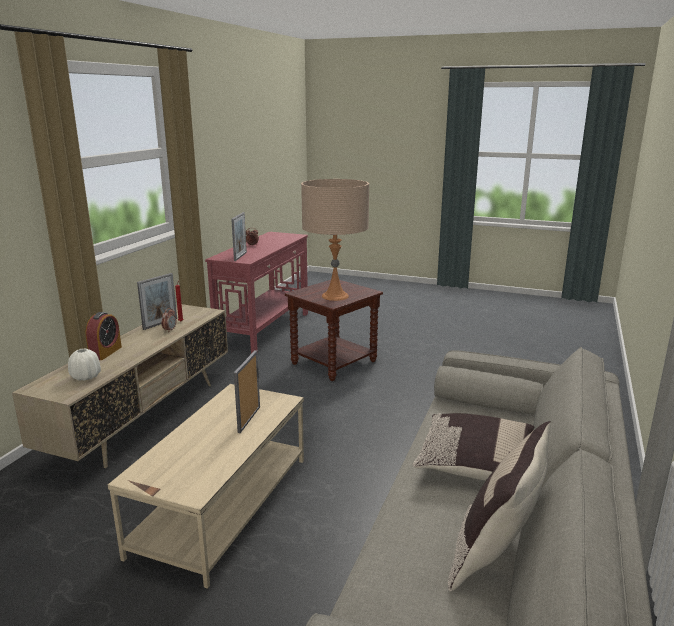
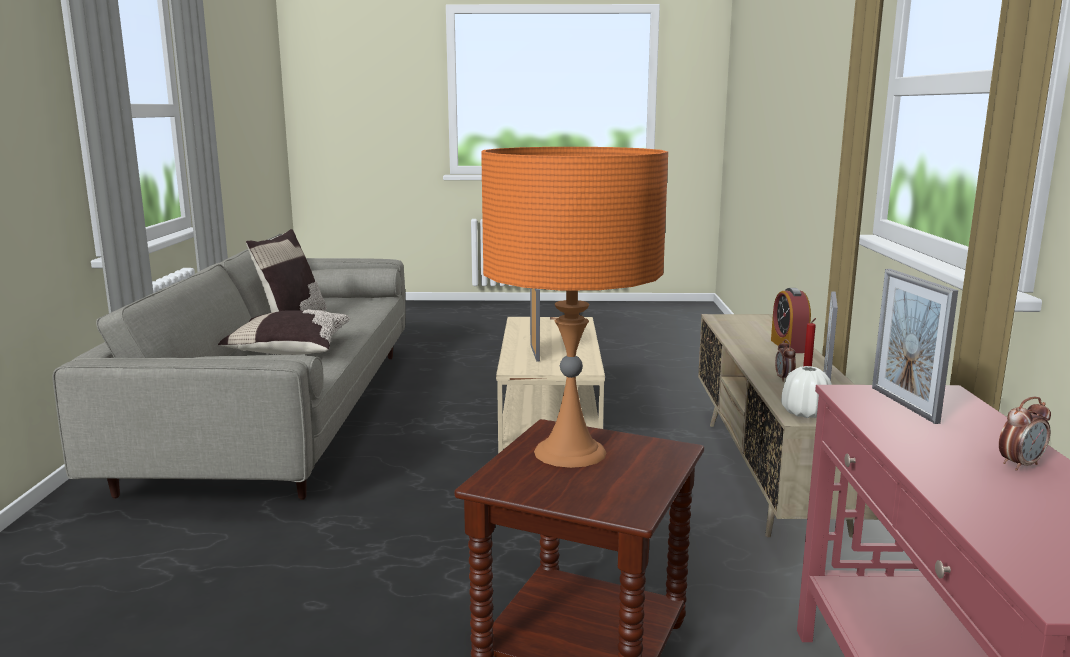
camera: 160 degrees right, 5 degrees down
white vase [68,349,101,381] -> white vase moved to [781,366,832,418]
beige table lamp [301,179,369,301] -> orange table lamp [481,147,668,468]

